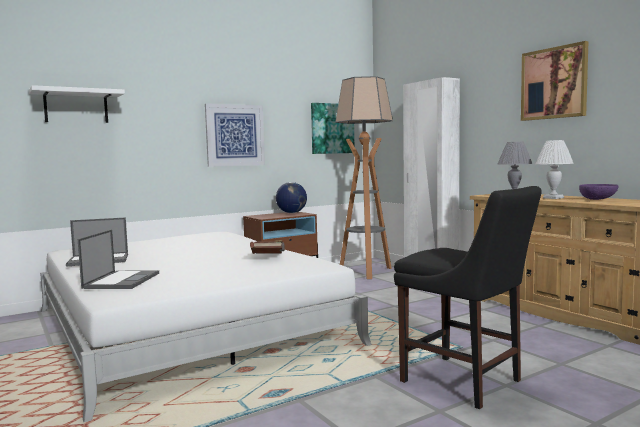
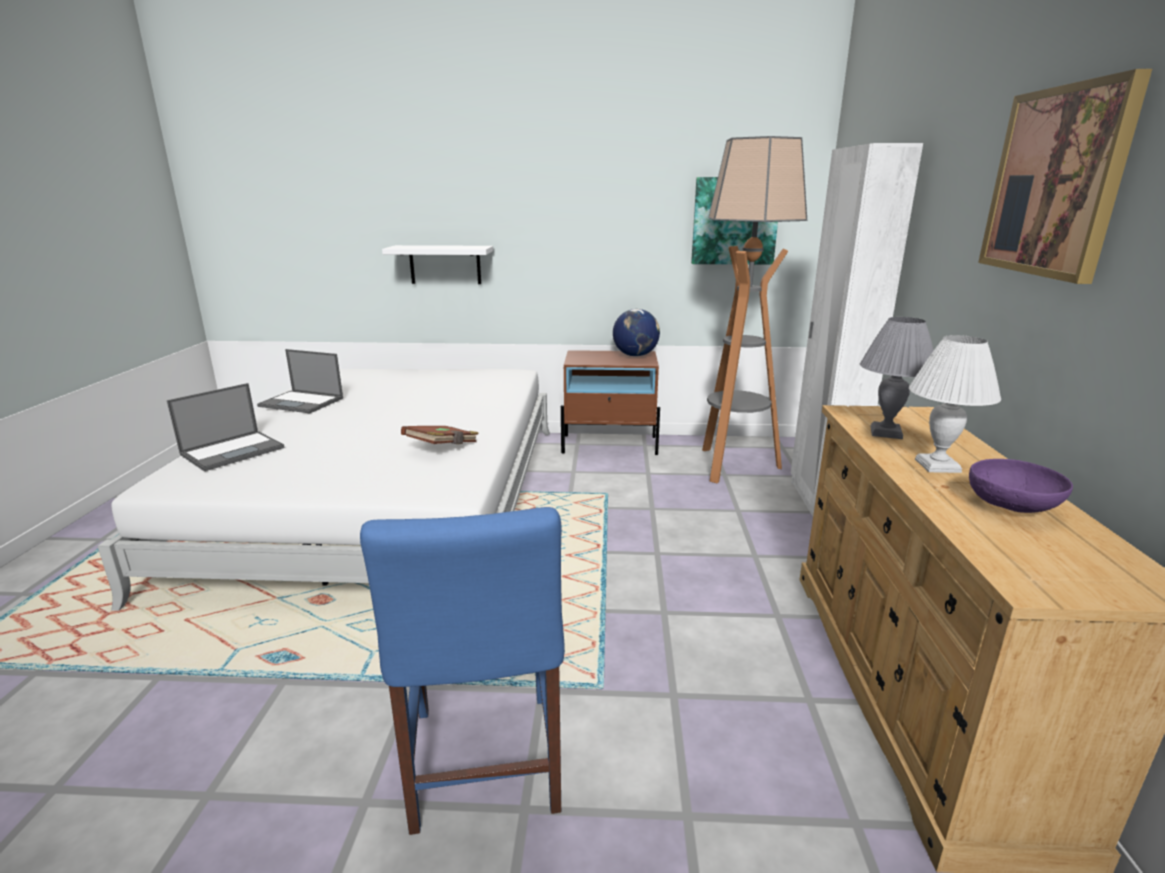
camera: 35 degrees right, 15 degrees up
white shelf [29,85,125,123] -> white shelf moved to [382,245,493,284]
picture [205,103,265,167] -> none
black chair [394,186,542,409] -> blue chair [360,507,565,835]

